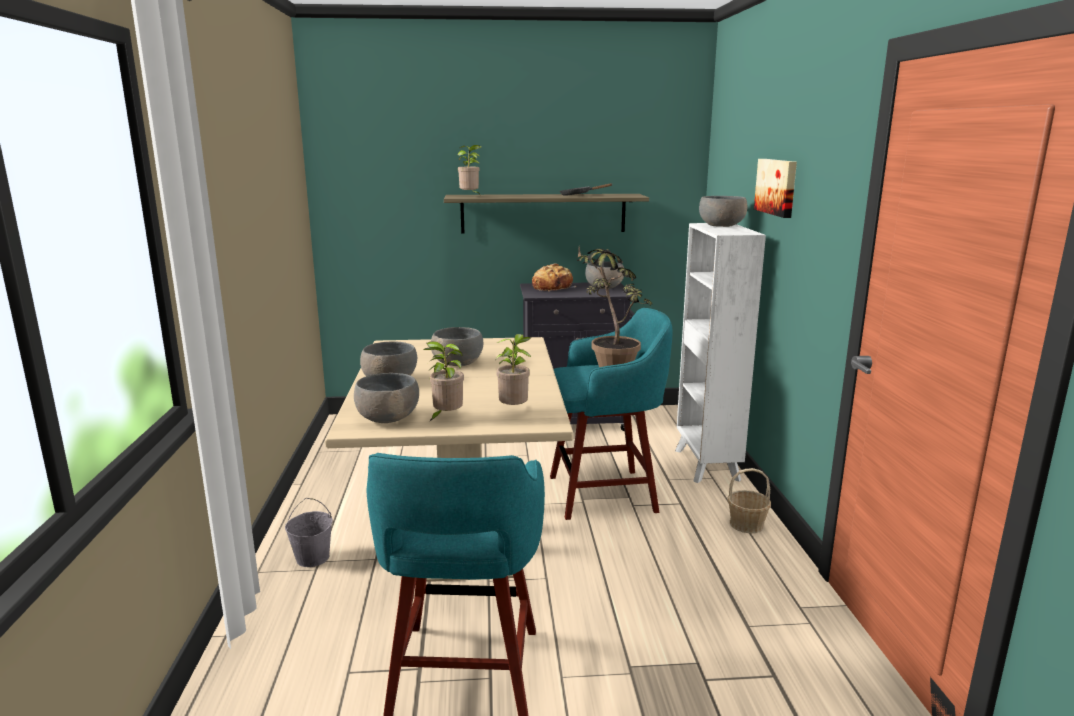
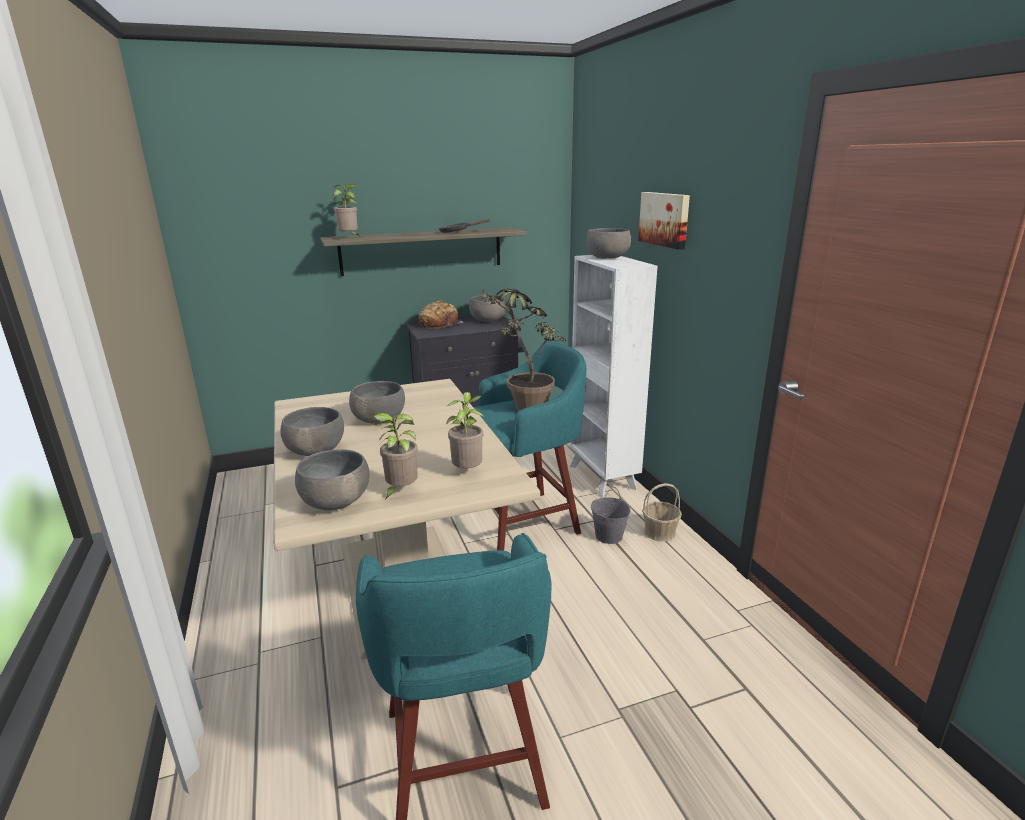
camera: 15 degrees left, 5 degrees up
grey bucket [285,498,333,567] -> grey bucket moved to [591,487,631,544]

